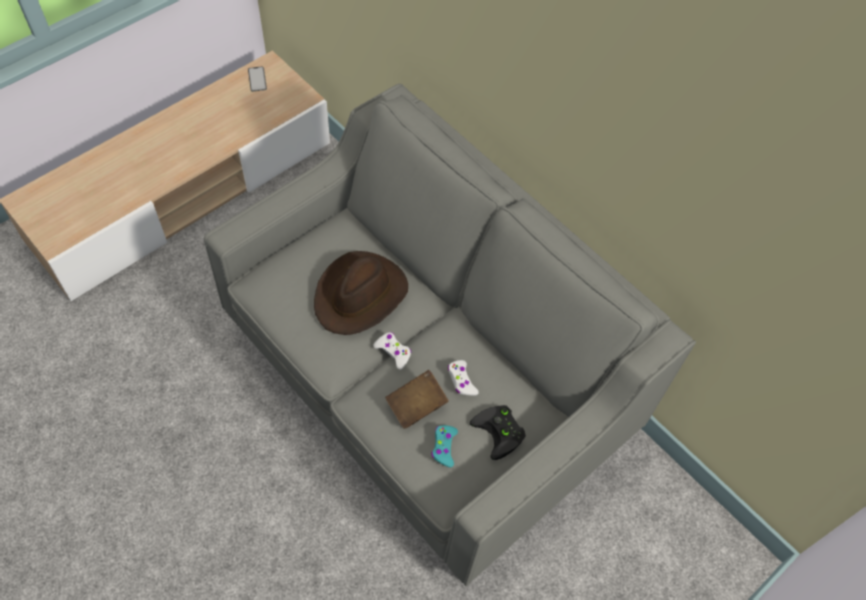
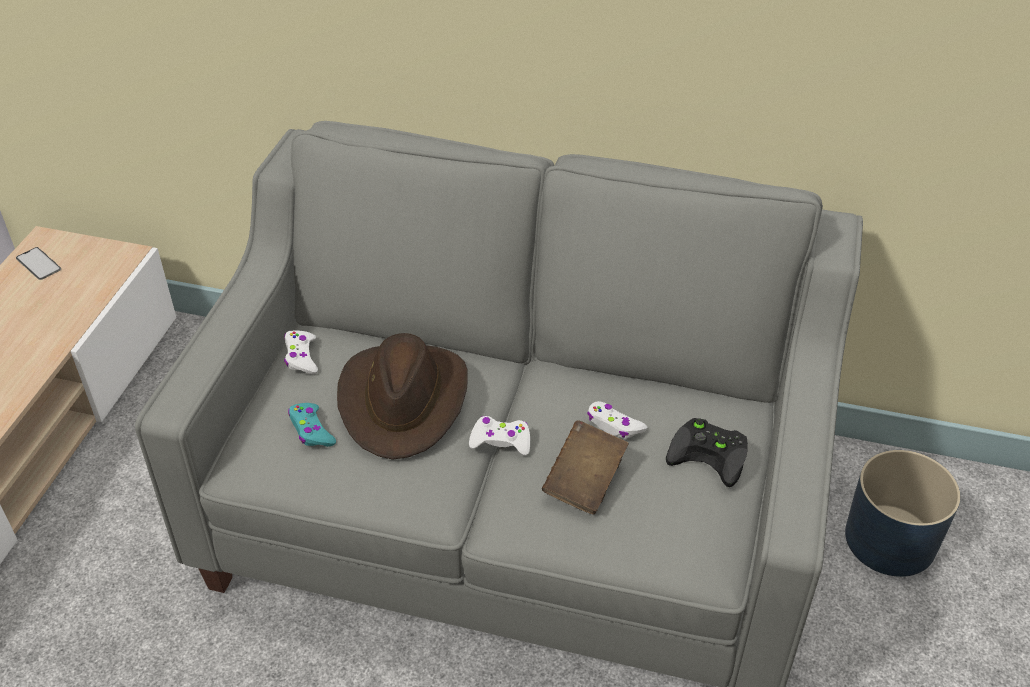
camera: 30 degrees left, 15 degrees down
turquoise game controller [431,425,458,467] -> turquoise game controller moved to [288,403,336,447]
none -> white game controller [284,330,318,374]
none -> blue planter [845,450,961,577]

